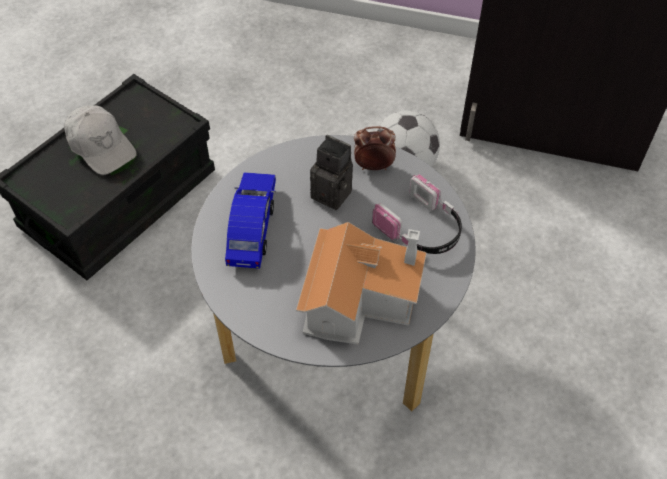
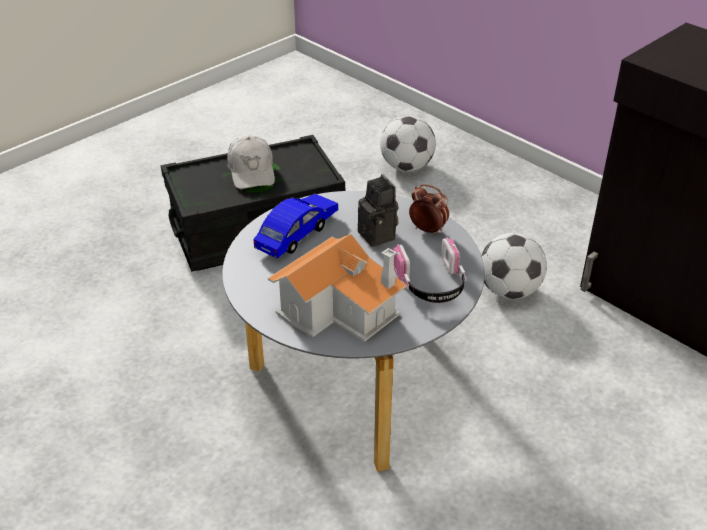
camera: 30 degrees right, 15 degrees down
none -> football [380,116,436,172]

